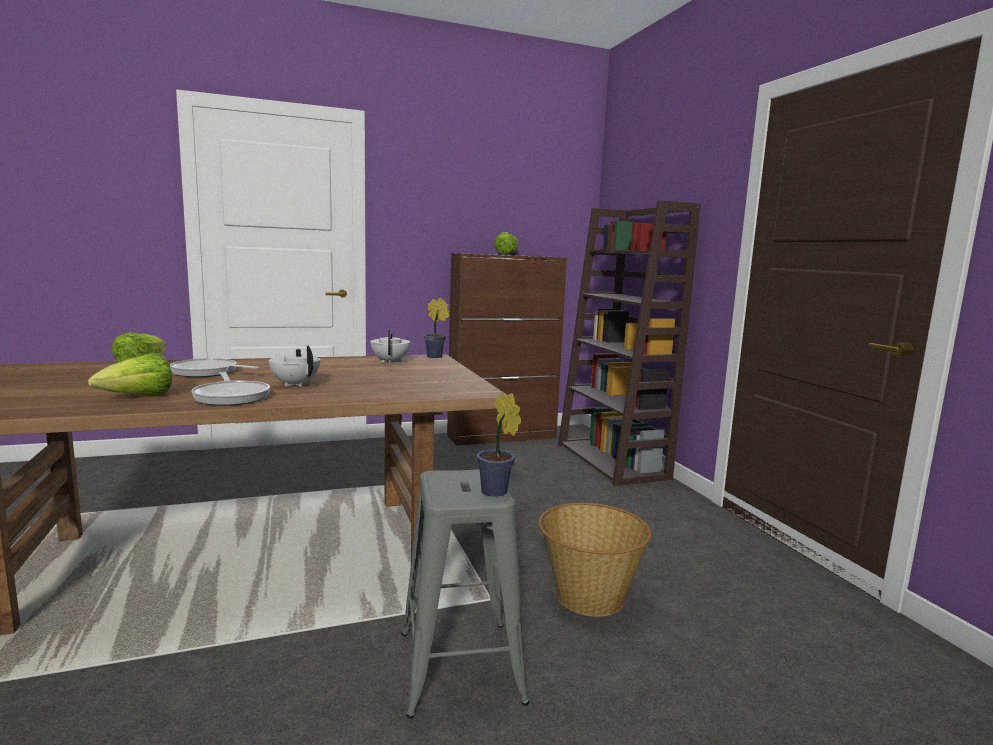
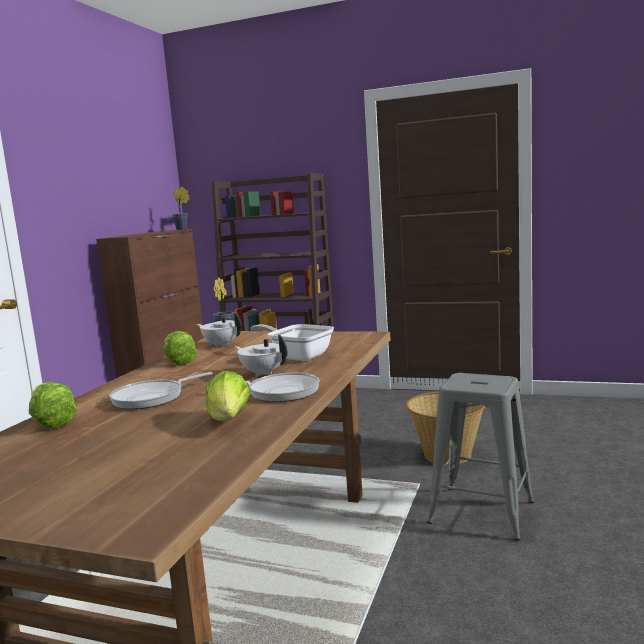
camera: 50 degrees left, 0 degrees up
white teapot [269,346,320,387] -> white teapot turned 45 degrees clockwise [234,335,287,377]
potted plant [476,393,521,497] -> potted plant moved to [172,187,190,230]
lettuce [494,232,518,255] -> lettuce moved to [163,331,197,365]
none -> frying pan [250,324,334,361]

